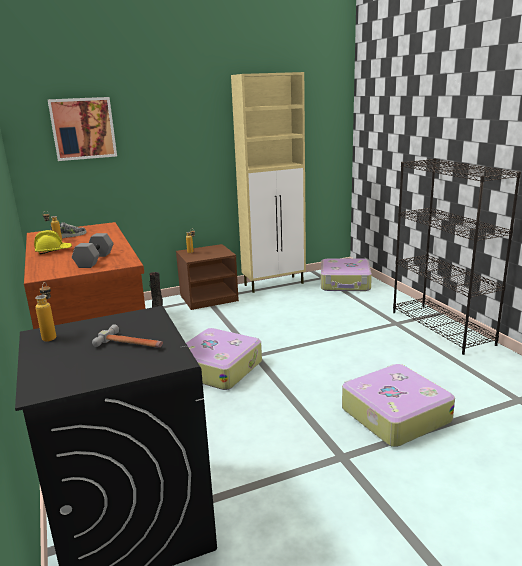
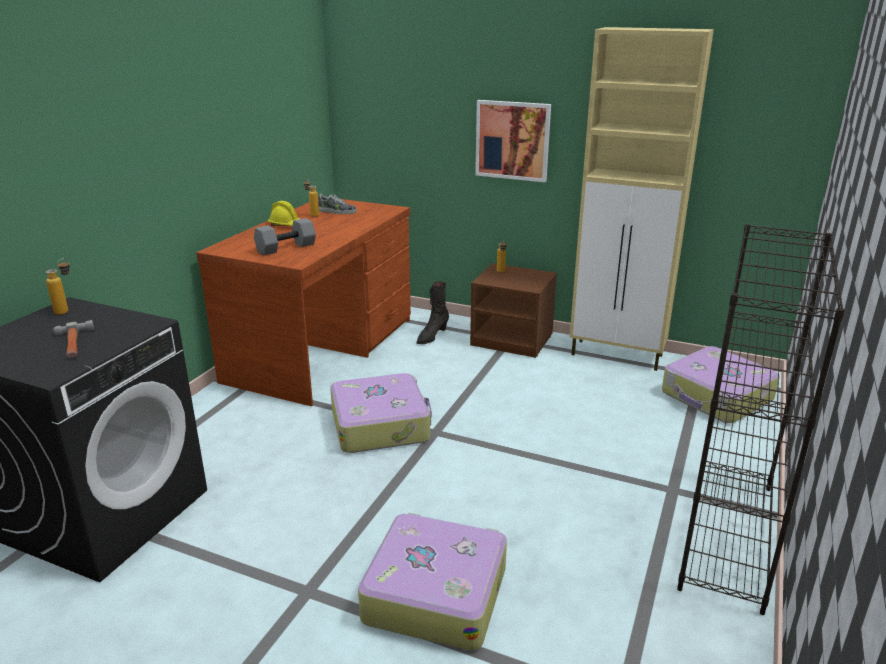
camera: 45 degrees right, 5 degrees up
picture [47,97,117,161] -> picture moved to [475,100,551,182]

